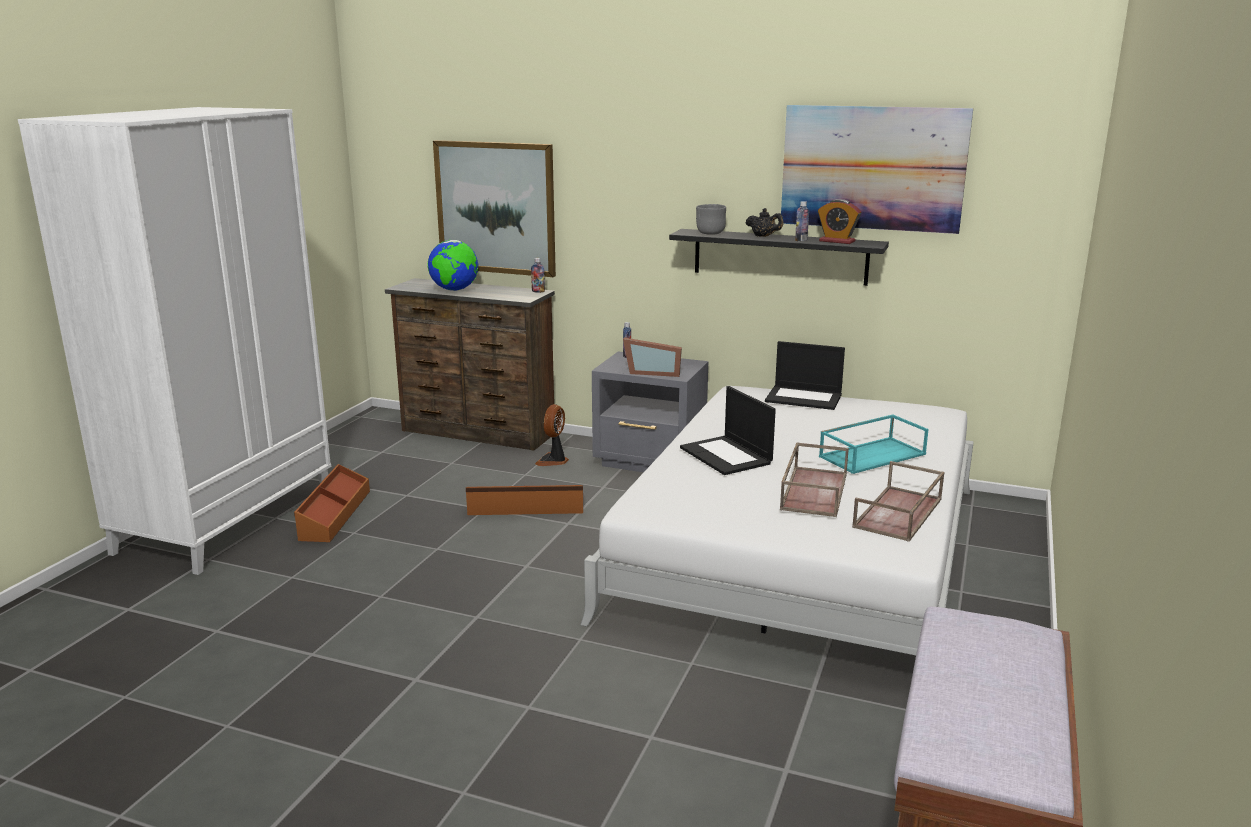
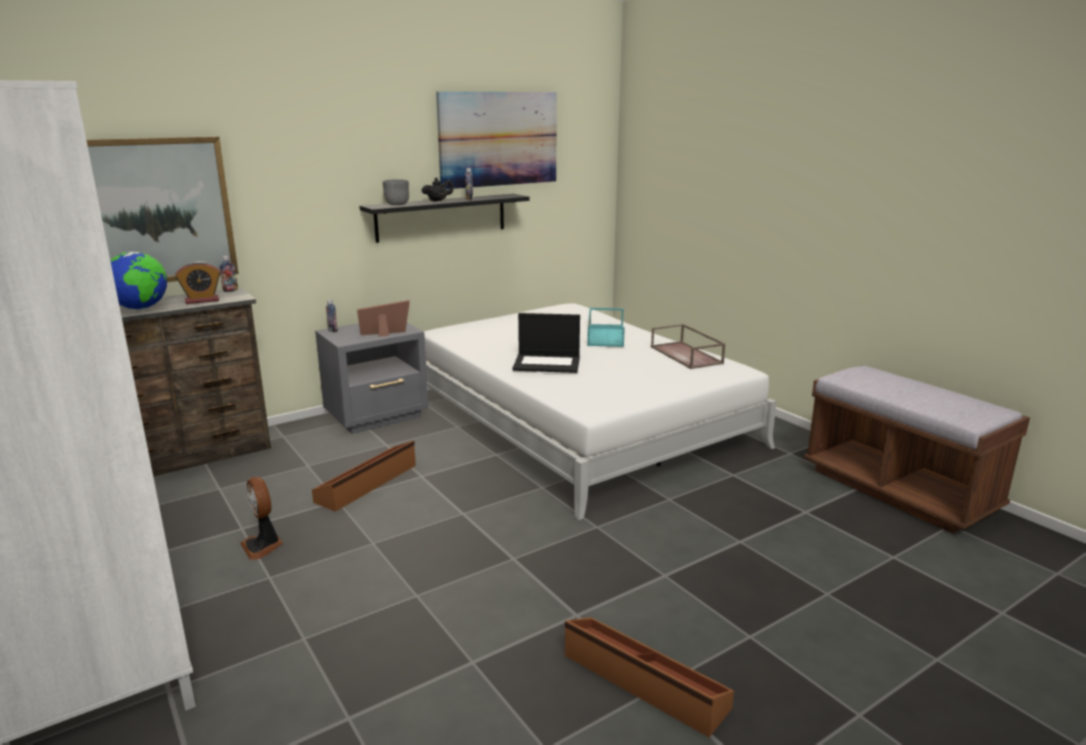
camera: 55 degrees left, 0 degrees up
brown storage box [294,464,370,542] -> brown storage box moved to [565,617,734,738]
fan [535,404,569,466] -> fan moved to [240,477,283,560]
picture frame [623,337,682,377] -> picture frame turned 150 degrees counterclockwise [357,300,410,337]
laptop [765,341,845,410] -> none
brown tray [780,442,849,517] -> none
alarm clock [818,199,861,244] -> alarm clock moved to [176,261,220,304]

